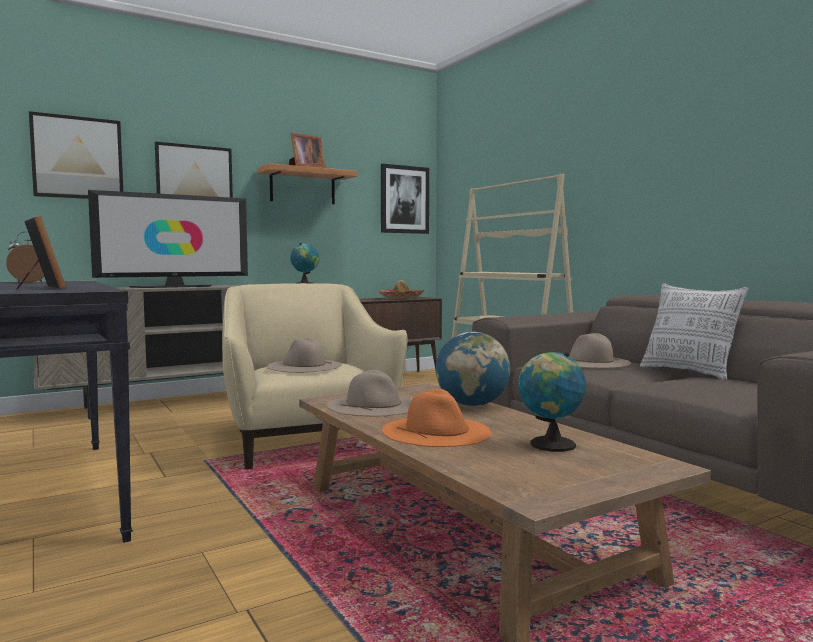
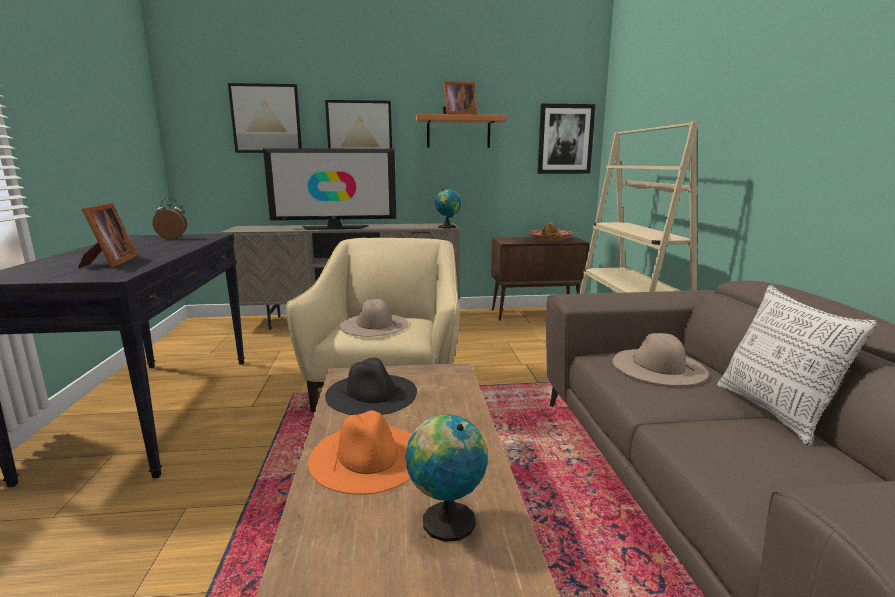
camera: 25 degrees right, 10 degrees up
beige hat [327,370,412,417] -> black hat [325,358,417,415]
globe [436,332,510,406] -> none

